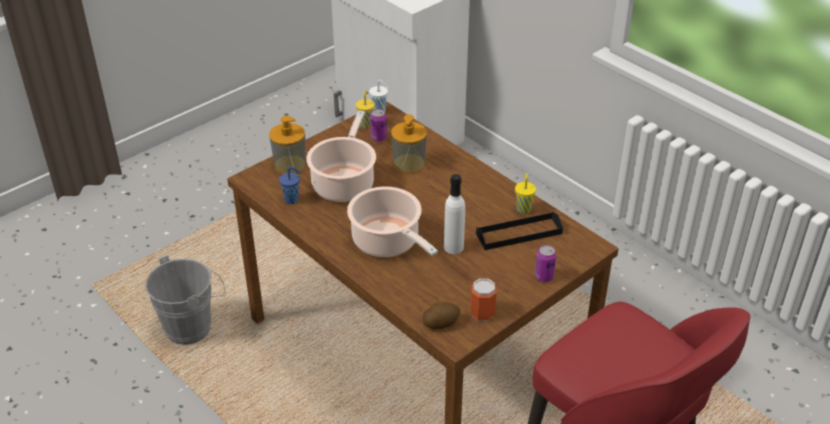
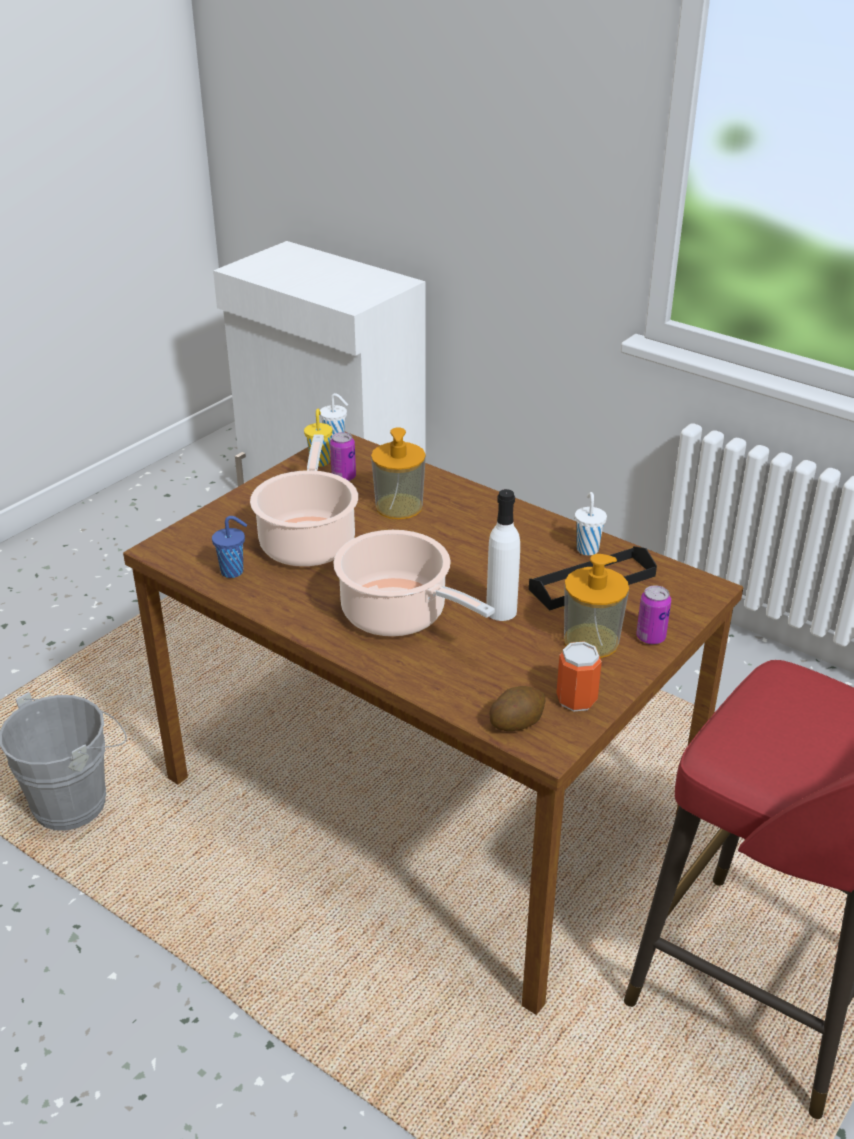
camera: 10 degrees left, 5 degrees down
soap dispenser [269,116,306,174] -> soap dispenser moved to [564,554,629,658]
yellow cup [515,173,536,214] -> white cup [575,492,607,556]

